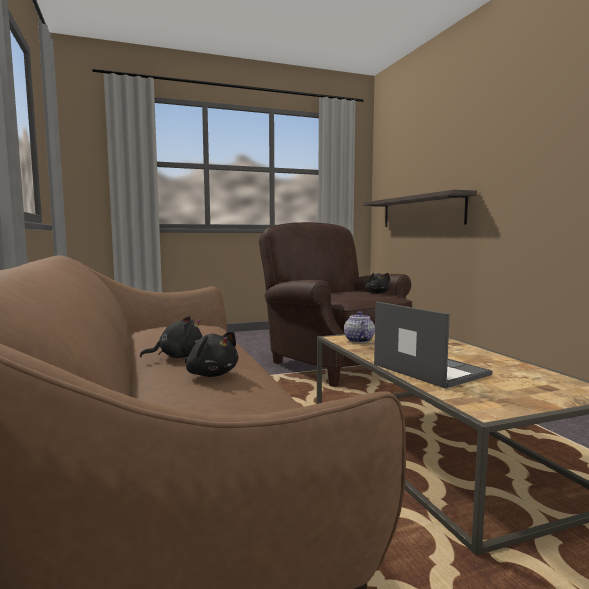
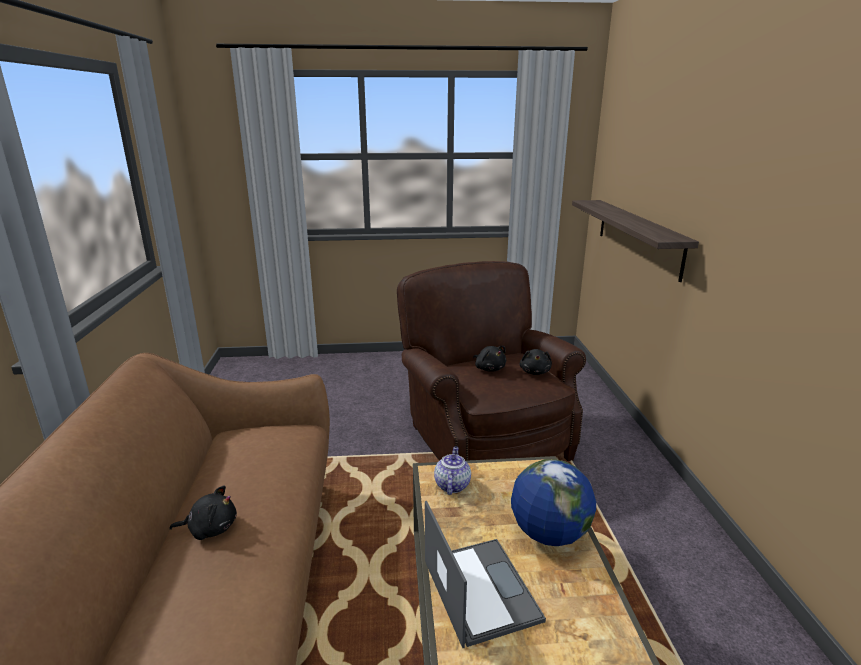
camera: 15 degrees right, 15 degrees up
black plush toy [185,331,238,377] -> black plush toy moved to [473,346,506,372]
none -> globe [511,459,596,546]

